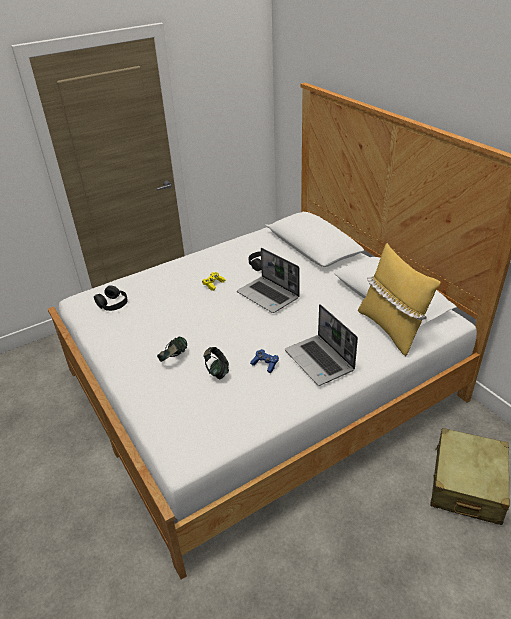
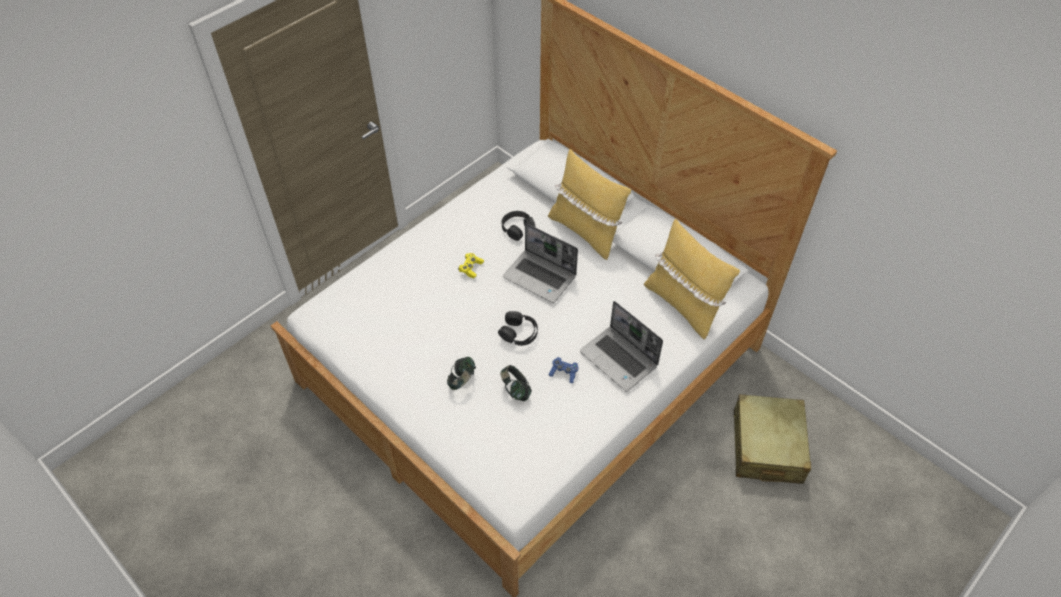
camera: 15 degrees left, 15 degrees up
black headphones [94,285,128,311] -> black headphones moved to [498,311,538,346]
none -> yellow pillow [548,149,631,260]

